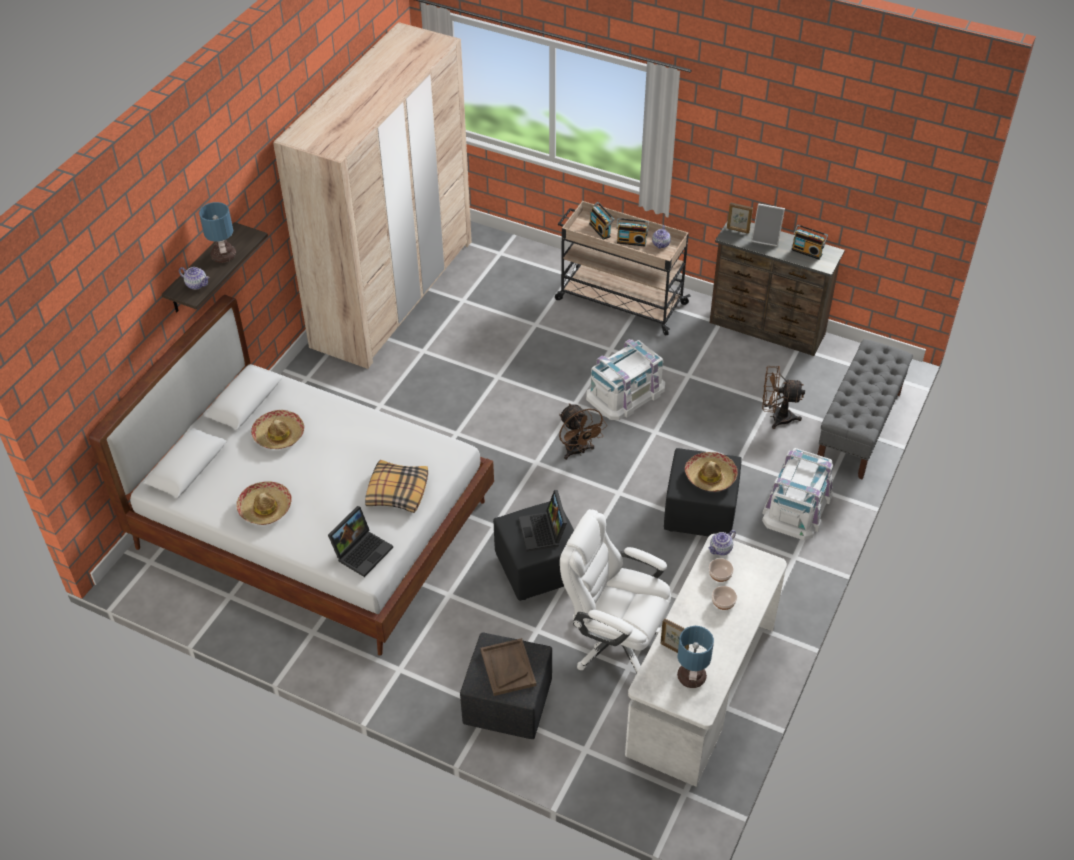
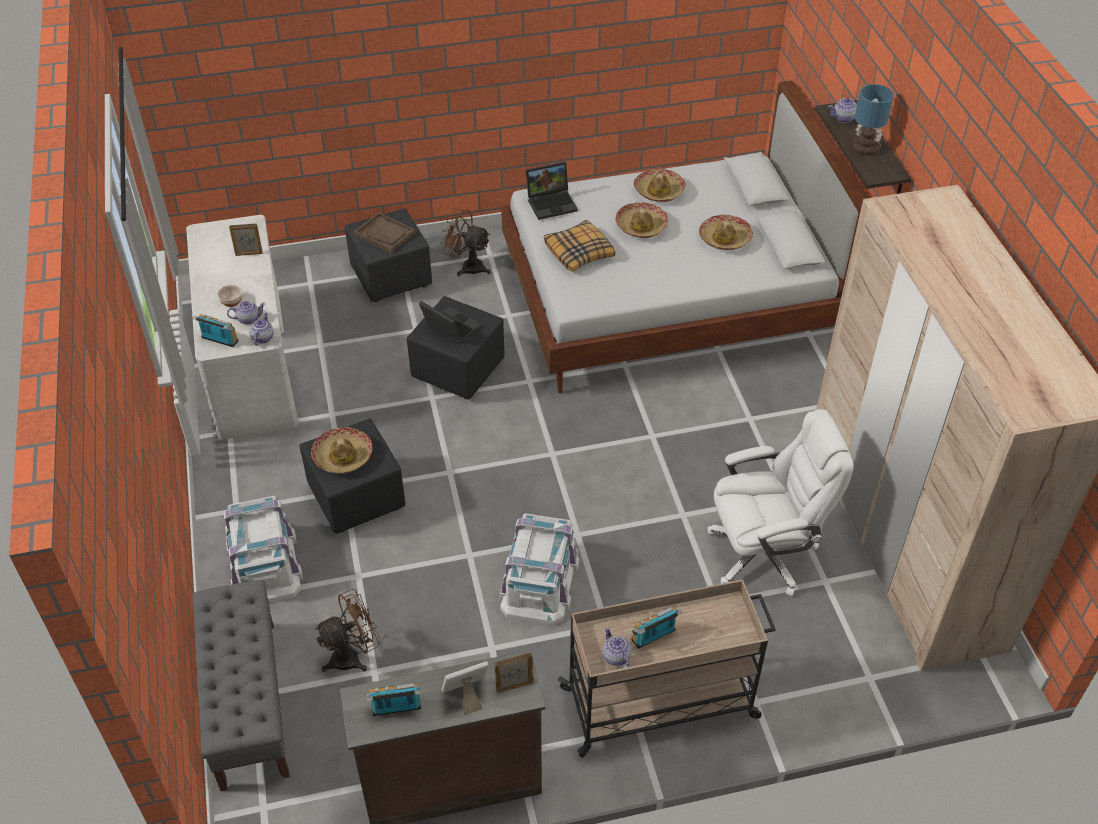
camera: 140 degrees right, 0 degrees up
laptop [328,506,393,577] -> laptop turned 105 degrees counterclockwise [526,162,578,220]
brown fan [559,403,607,460] -> brown fan moved to [440,208,491,276]
white office chair [560,509,671,673] -> white office chair moved to [707,409,854,596]
radio [589,202,614,240] -> radio moved to [193,314,239,347]
table lamp [677,626,714,688] -> none
bowl [709,558,734,582] -> teapot [227,301,266,325]
none -> hat [615,202,668,238]

